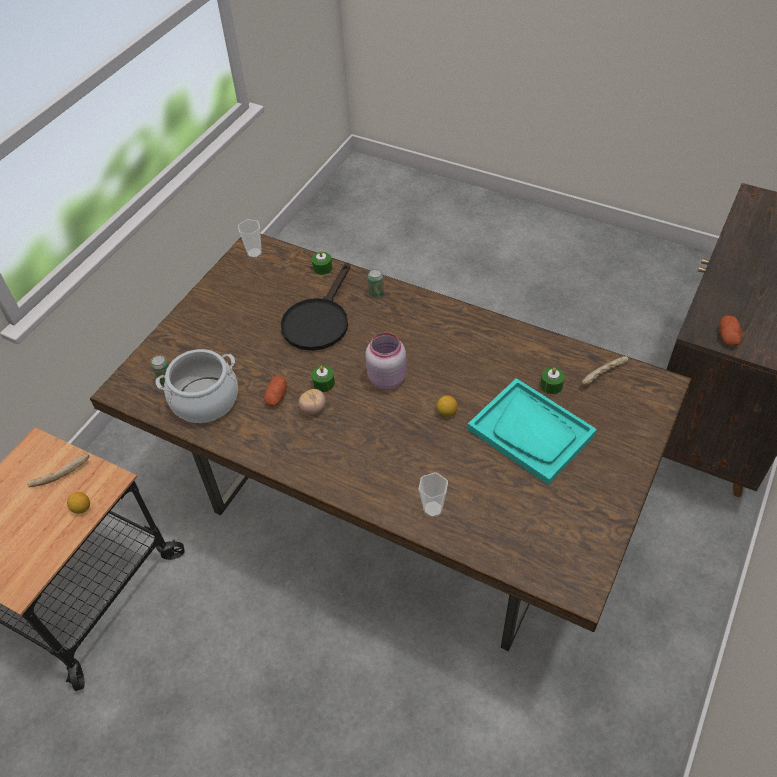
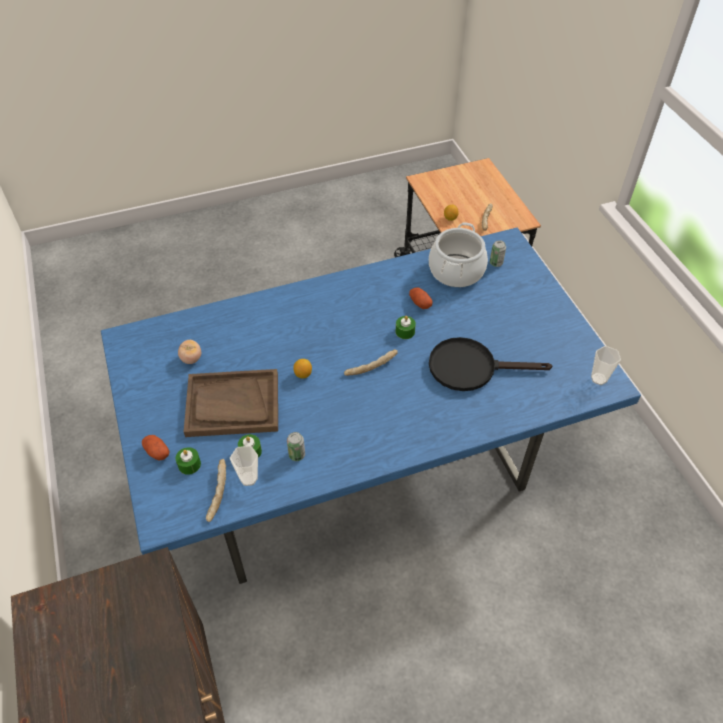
camera: 130 degrees right, 0 degrees up
brown dining table [90,234,692,651] -> blue dining table [101,228,641,584]
black frying pan [281,262,350,351] -> black frying pan turned 60 degrees counterclockwise [429,337,553,391]
tomato [299,389,326,415] -> tomato moved to [178,340,201,364]
green candle [312,250,333,275] -> green candle moved to [175,447,201,475]
pink jar [365,333,407,389] -> bread [344,349,398,376]
can [368,269,384,298] -> can moved to [287,432,305,461]
cup [419,472,448,518] -> cup moved to [230,446,258,486]
turquoise tray [467,378,597,485] -> brown tray [184,369,278,437]
potato [719,315,741,346] -> potato moved to [142,435,170,461]

